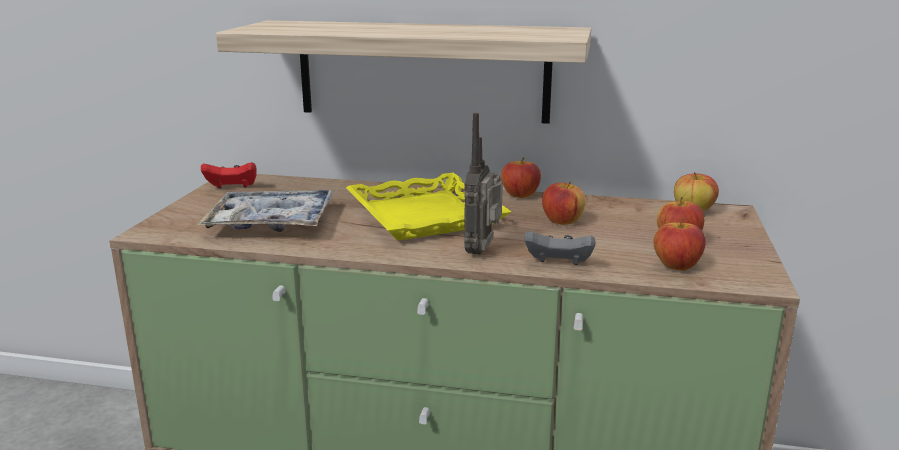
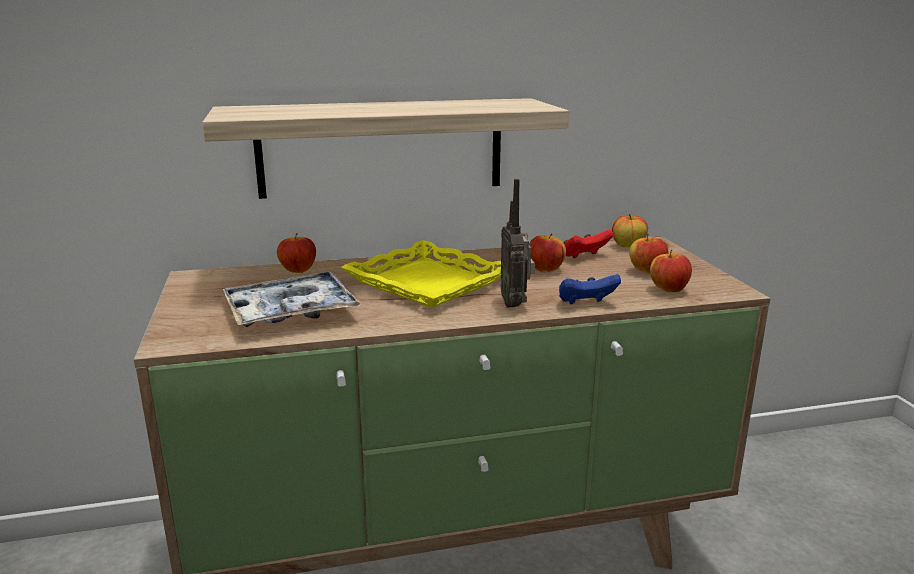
camera: 25 degrees left, 0 degrees up
red game controller [201,162,257,188] -> red game controller moved to [564,229,613,258]
apple [501,157,541,198] -> apple moved to [277,233,316,273]
grey game controller [524,231,596,265] -> blue game controller [559,274,621,304]

